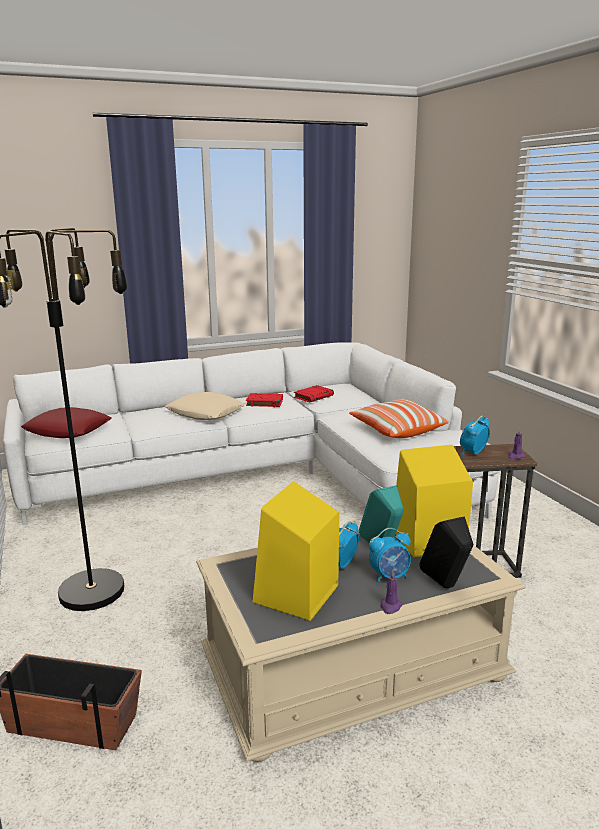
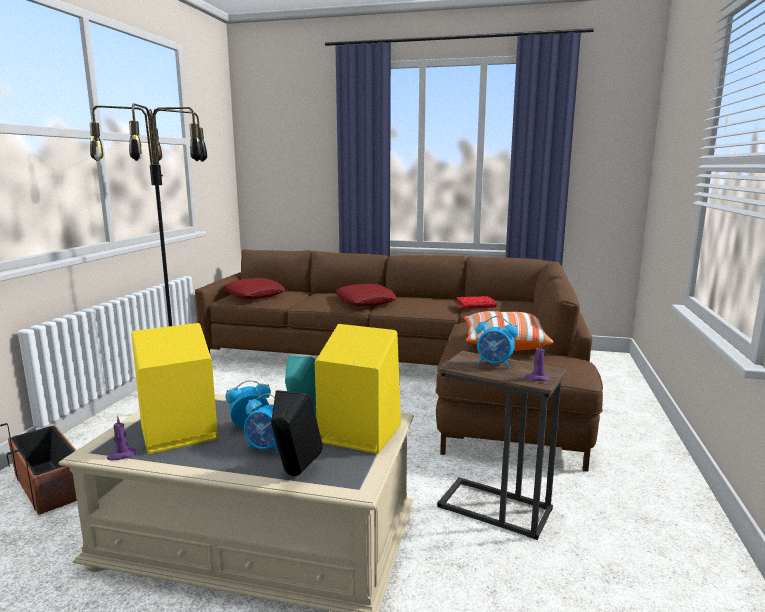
camera: 35 degrees right, 5 degrees down
white sofa [3,342,500,525] -> brown sofa [195,249,603,472]
beige pillow [164,392,245,420] -> red pillow [336,284,397,306]
red book [246,393,283,407] -> none
purple candle [381,571,403,614] -> purple candle moved to [107,416,136,460]
alarm clock [460,416,490,455] -> alarm clock turned 150 degrees counterclockwise [476,316,518,368]

